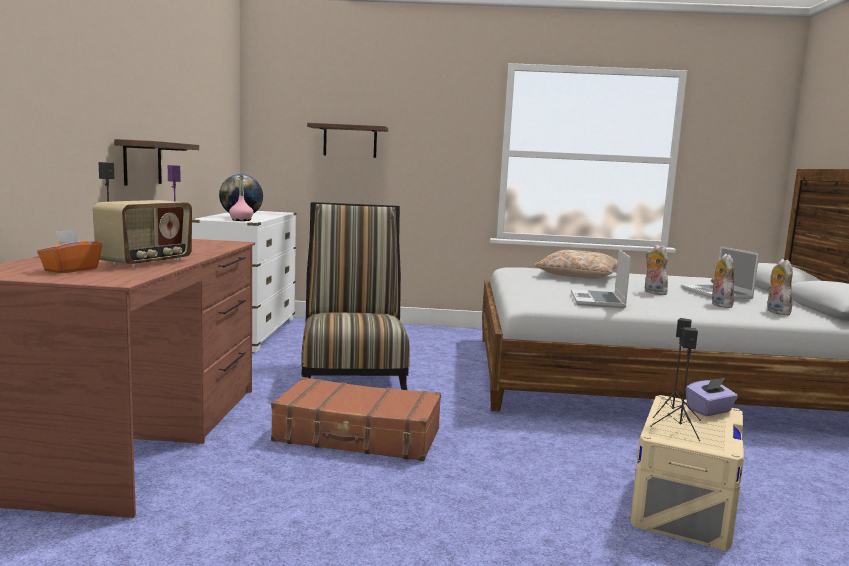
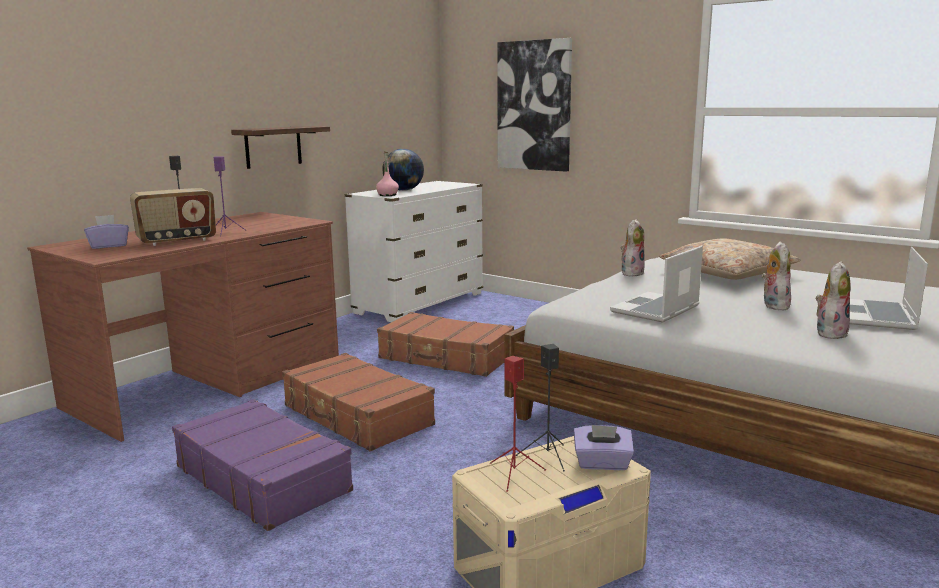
camera: 35 degrees right, 5 degrees up
orange tissue box [37,229,102,273] -> purple tissue box [84,215,129,249]
chair [301,202,410,390] -> brown suitcase [377,312,514,377]
shelf [307,123,388,158] -> picture [498,38,572,172]
black speaker [650,327,700,441] -> red speaker [490,356,546,492]
plush toy [767,259,793,315] -> plush toy moved to [621,219,645,277]
none -> purple suitcase [172,399,353,531]

